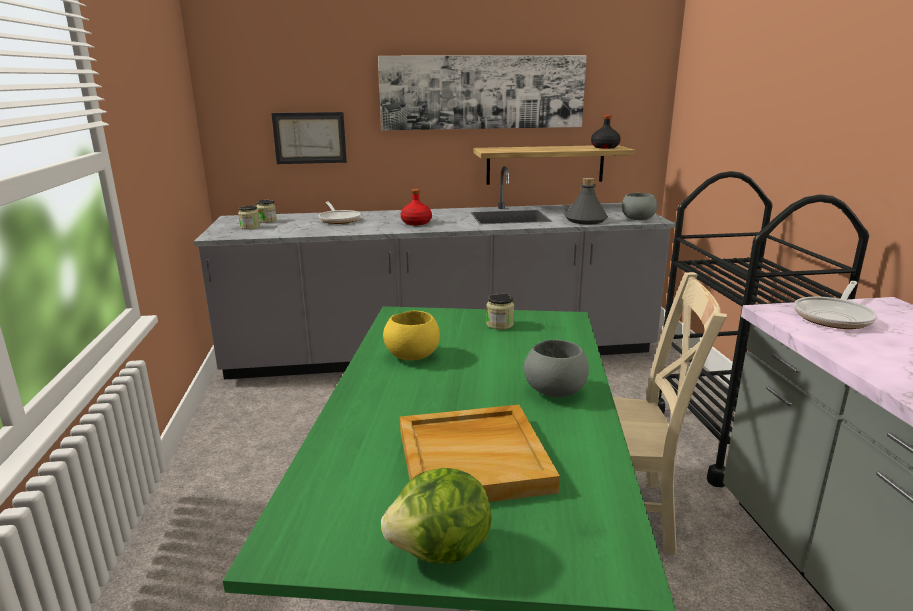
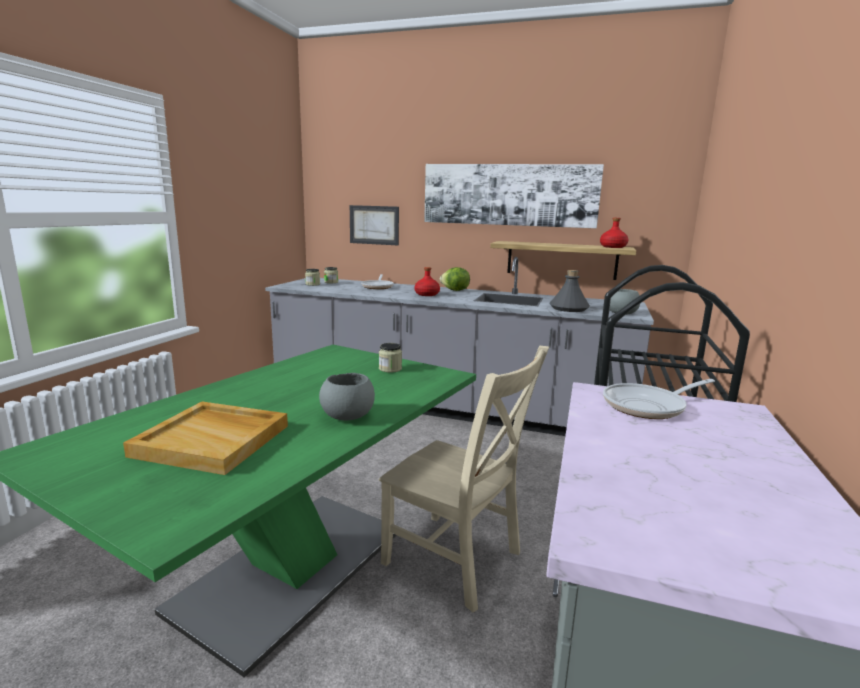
camera: 25 degrees right, 5 degrees down
lettuce [381,468,492,563] -> lettuce moved to [440,267,470,291]
yellow bowl [383,311,440,360] -> none
black bottle [591,115,621,148] -> red bottle [600,218,629,248]

